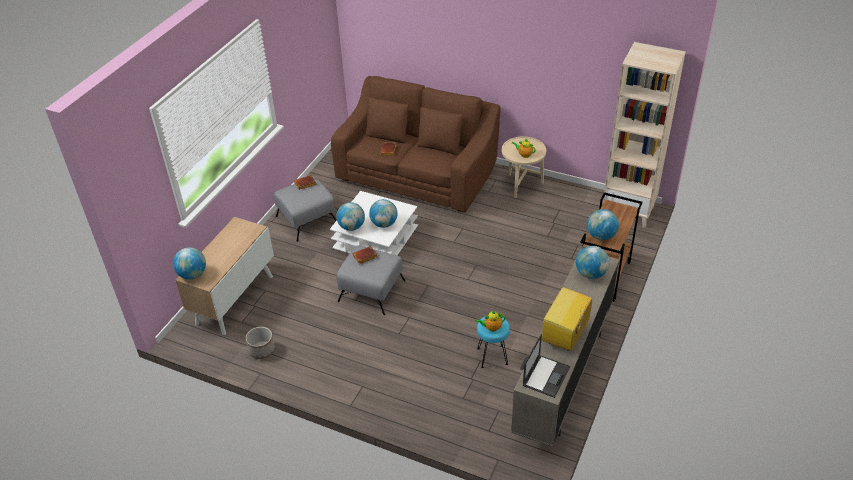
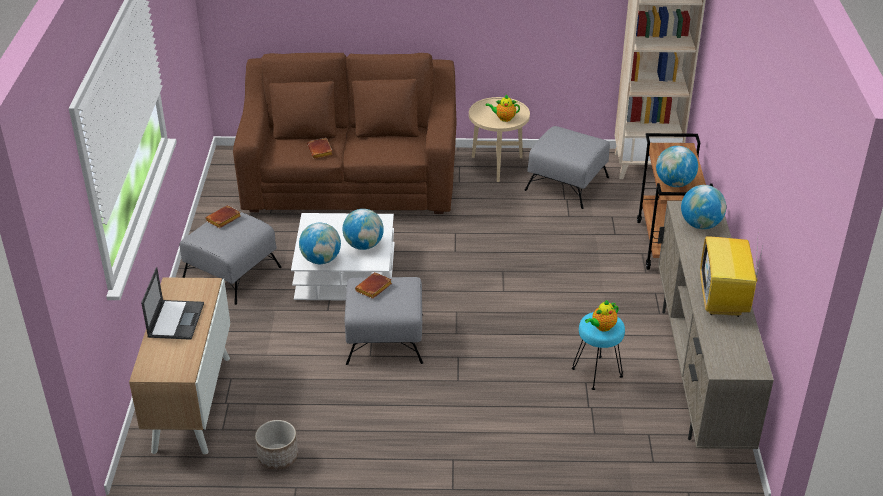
camera: 25 degrees left, 5 degrees down
globe [173,248,206,279] -> none
laptop [522,334,570,398] -> laptop moved to [141,267,204,340]
none -> grey ottoman [524,126,610,209]

